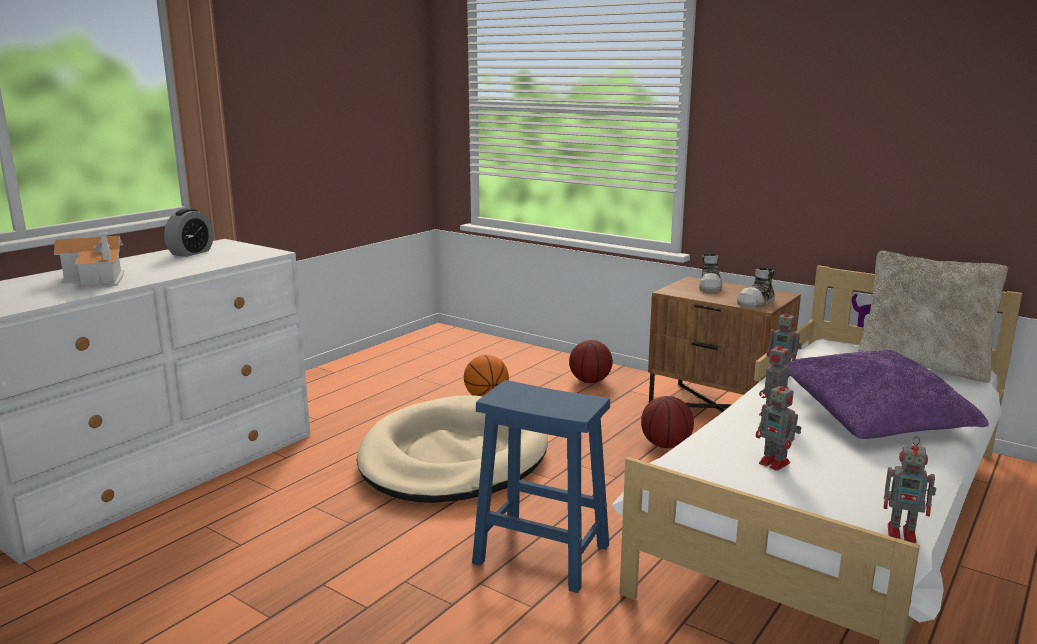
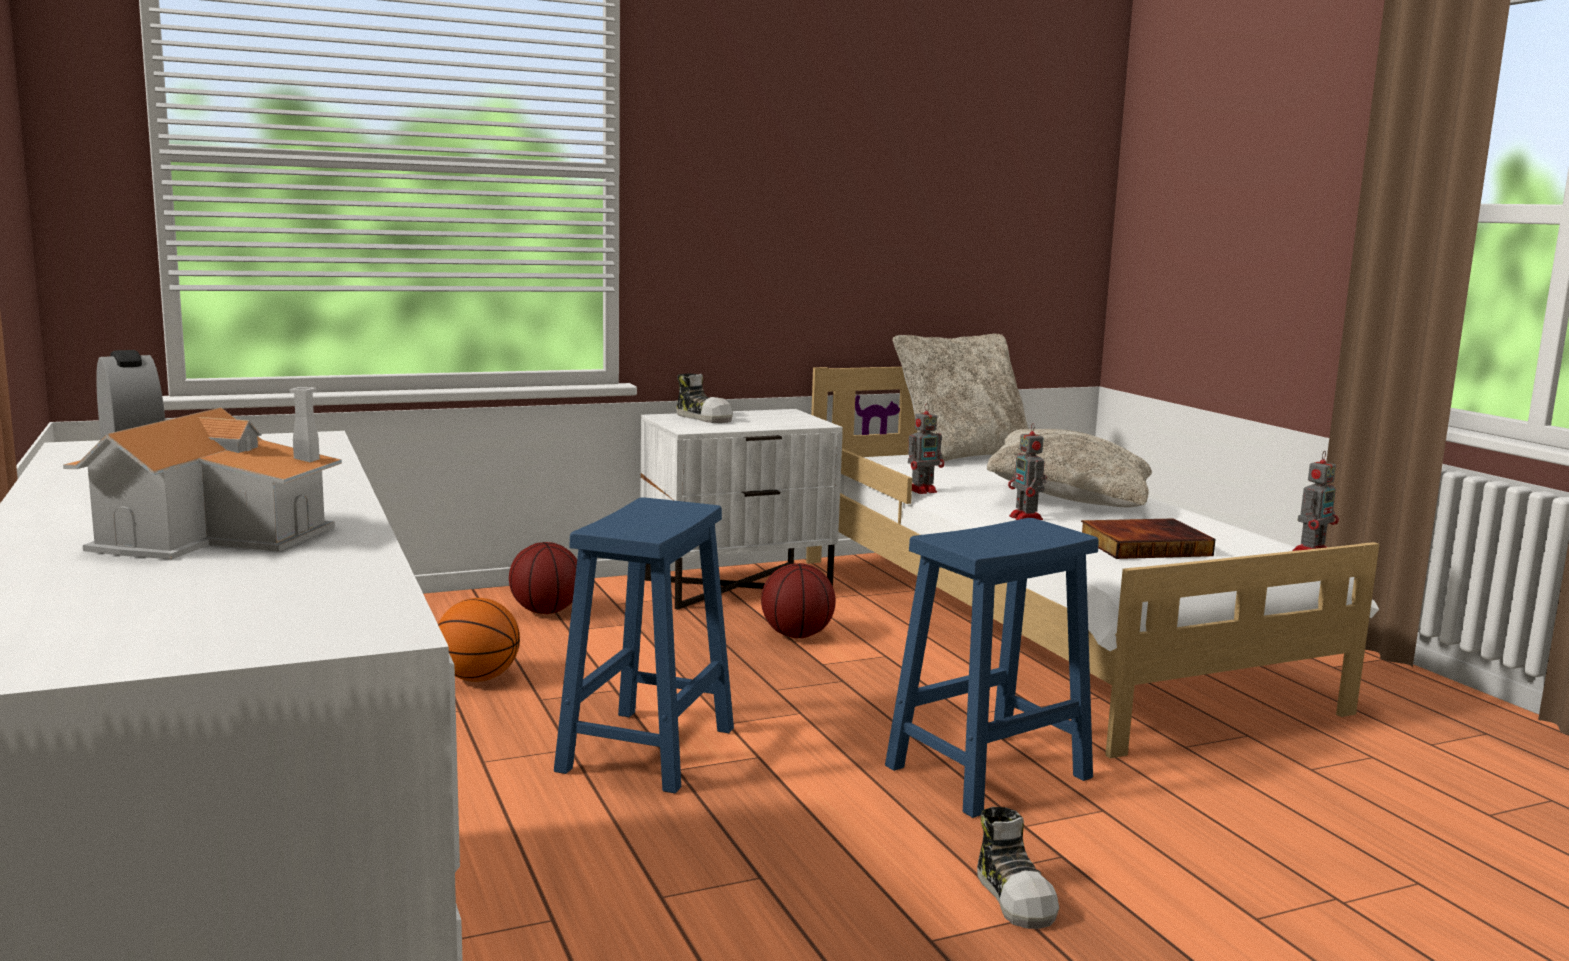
camera: 60 degrees left, 5 degrees down
beige dog bed [357,395,548,503] -> blue stool [554,497,734,793]
brown nightstand [648,276,801,412] -> white nightstand [641,409,843,610]
shoe [737,268,775,308] -> shoe moved to [977,807,1059,929]
toy robot [756,379,801,471] -> book [1081,518,1216,559]
purple pillow [787,350,989,439] -> beige pillow [987,428,1152,507]

